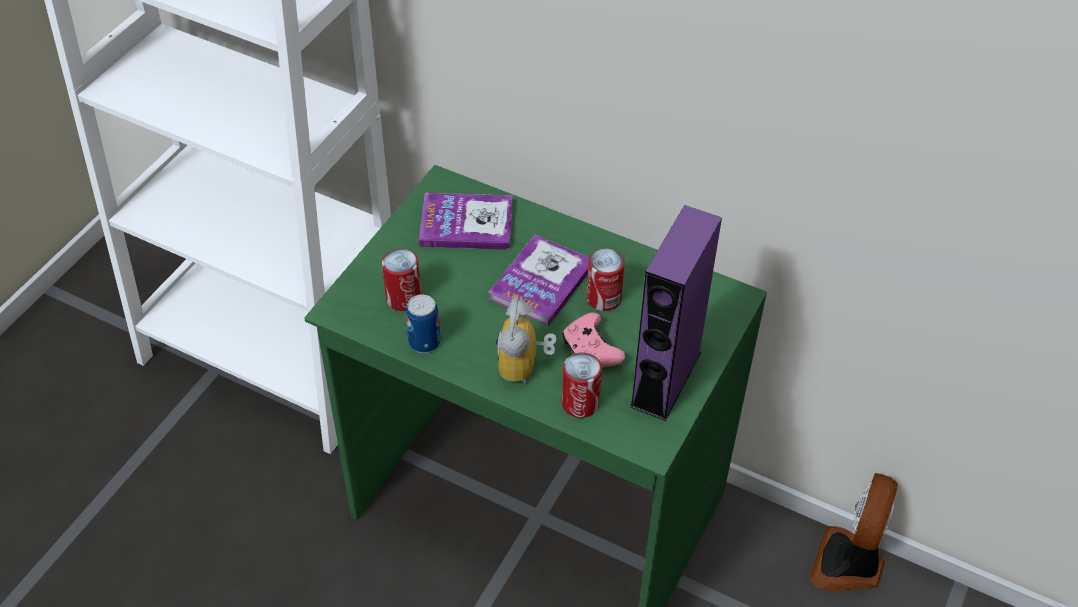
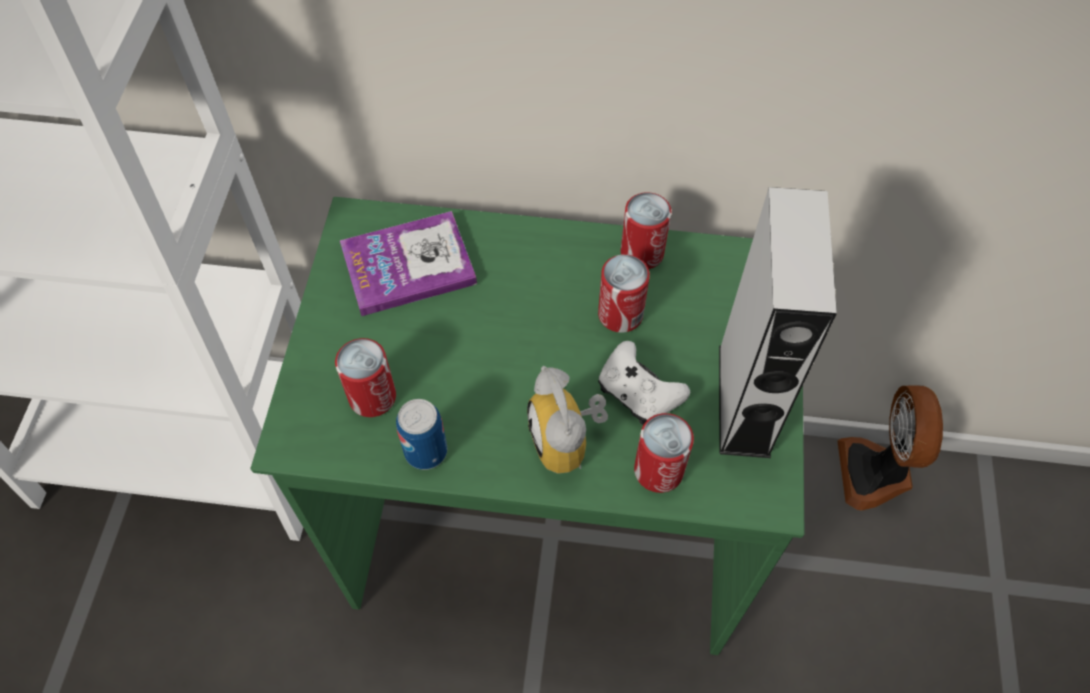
camera: 20 degrees left, 10 degrees up
book [488,234,589,326] -> none
pink game controller [562,312,626,368] -> white game controller [598,341,690,425]
purple speaker [630,205,722,421] -> grey speaker [719,187,837,458]
none -> can [621,192,671,269]

